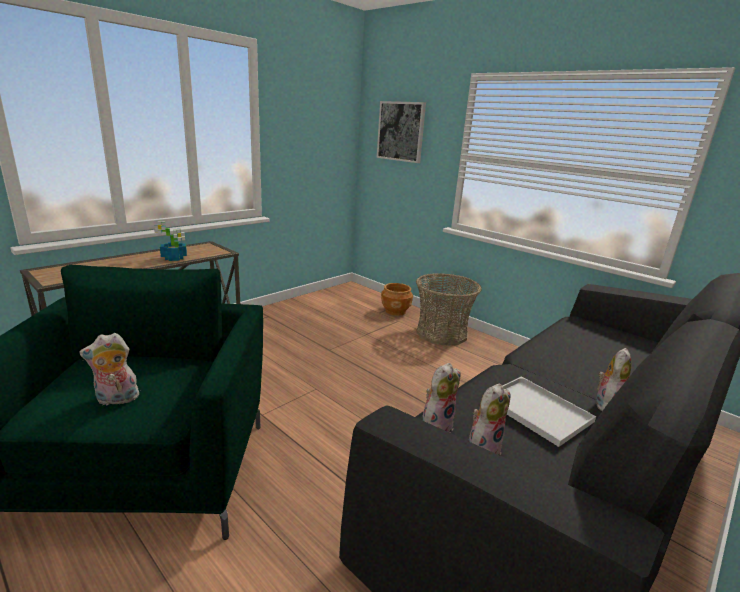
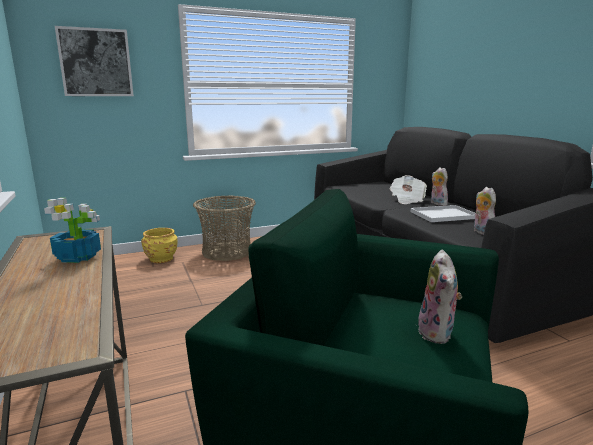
camera: 65 degrees left, 5 degrees down
brown planter [381,283,413,316] -> yellow planter [141,228,178,263]
plush toy [422,363,461,433] -> none
none -> newspaper [390,175,427,204]

